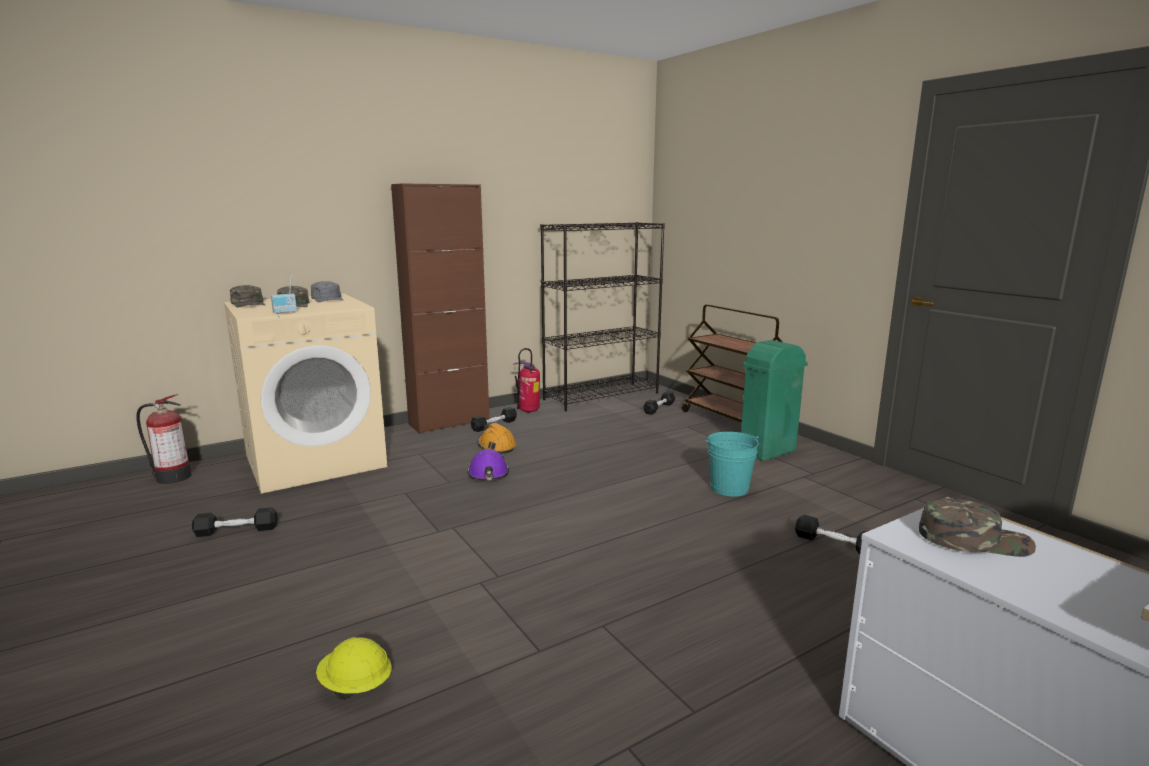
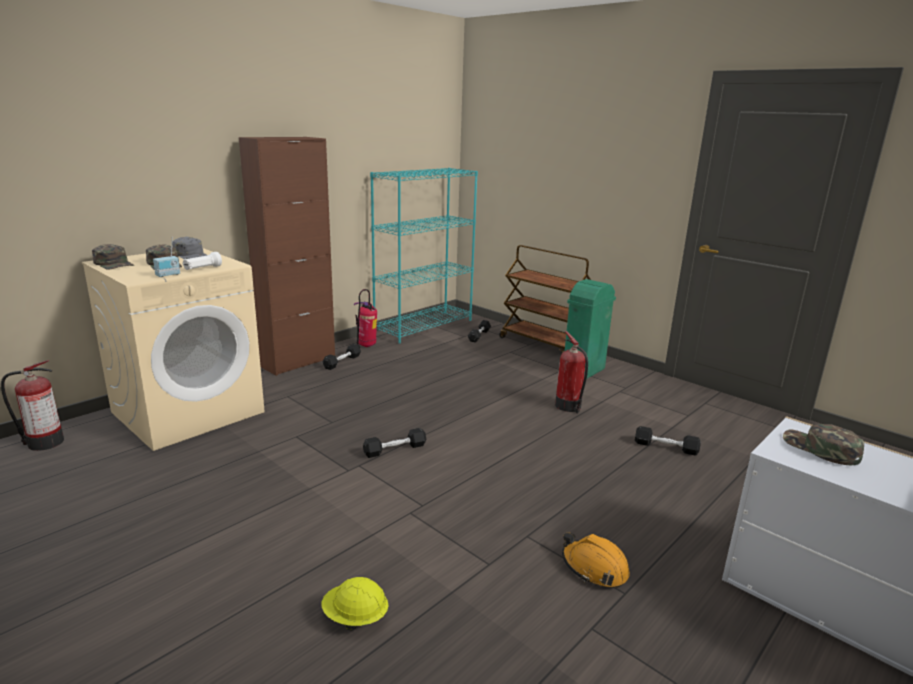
camera: 15 degrees left, 5 degrees up
black dumbbell [192,507,278,537] -> black dumbbell moved to [363,428,426,458]
purple hard hat [467,449,509,480] -> none
orange hard hat [477,423,516,454] -> orange hard hat moved to [562,532,630,588]
black bookcase [540,222,665,411] -> turquoise bookcase [370,168,478,343]
turquoise bucket [705,432,758,496] -> fire extinguisher [555,331,588,413]
green cap [919,498,1036,557] -> green cap turned 120 degrees counterclockwise [783,424,864,465]
none -> white flashlight [182,252,222,270]

